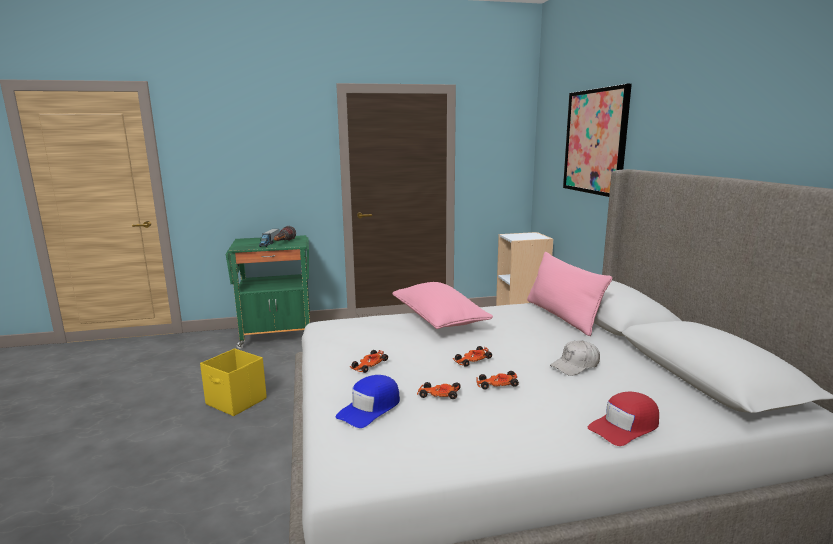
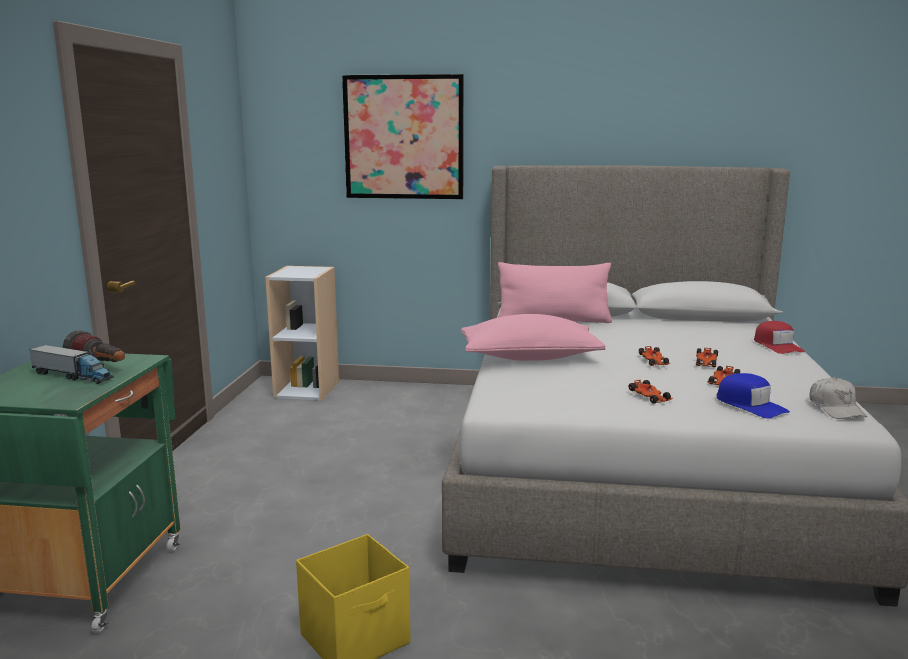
camera: 70 degrees left, 0 degrees up
white cap [550,340,600,376] -> white cap moved to [809,377,867,419]

